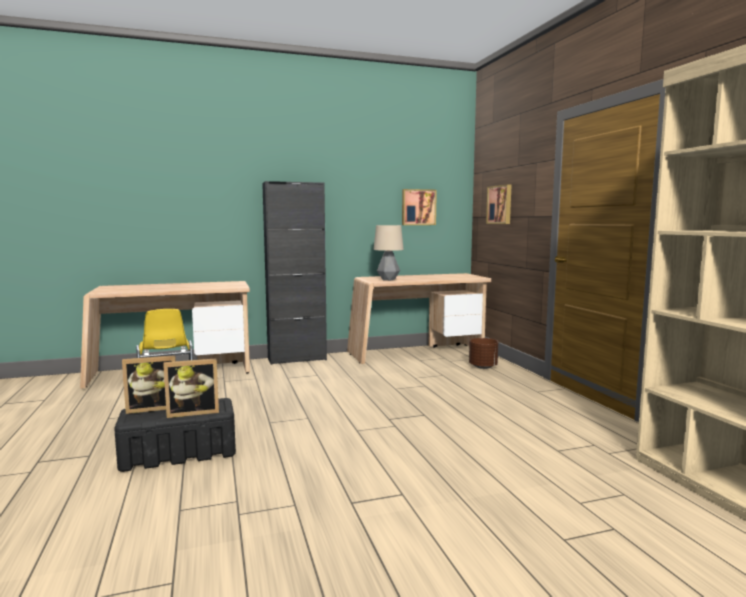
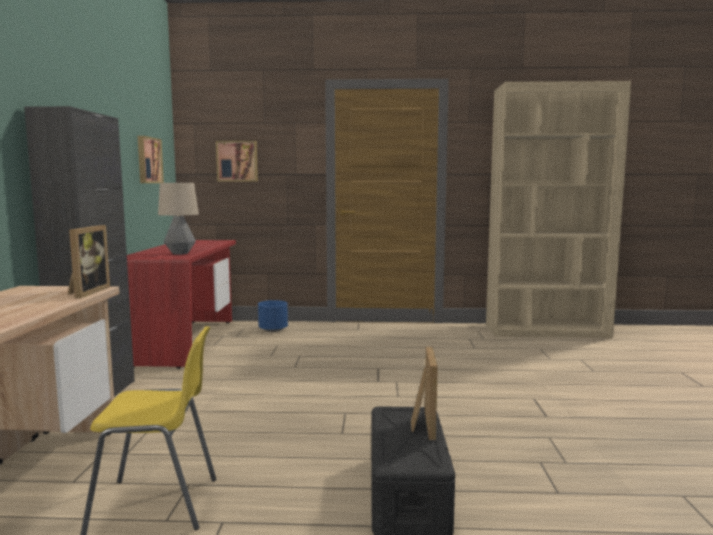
camera: 70 degrees left, 0 degrees up
picture frame [122,355,176,414] -> picture frame moved to [68,225,110,298]
beige desk [347,273,491,364] -> red desk [127,240,236,369]
brown planter [469,338,498,369] -> blue planter [258,300,288,332]

